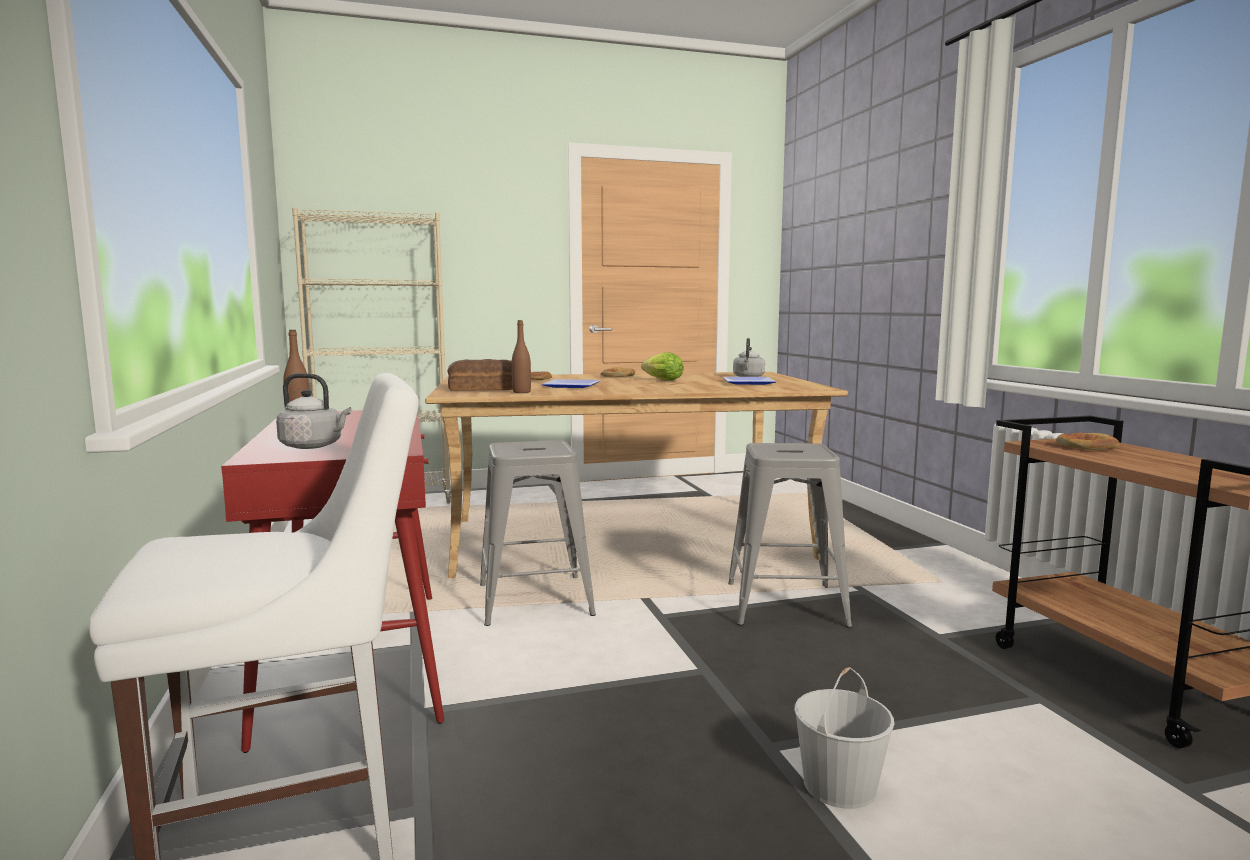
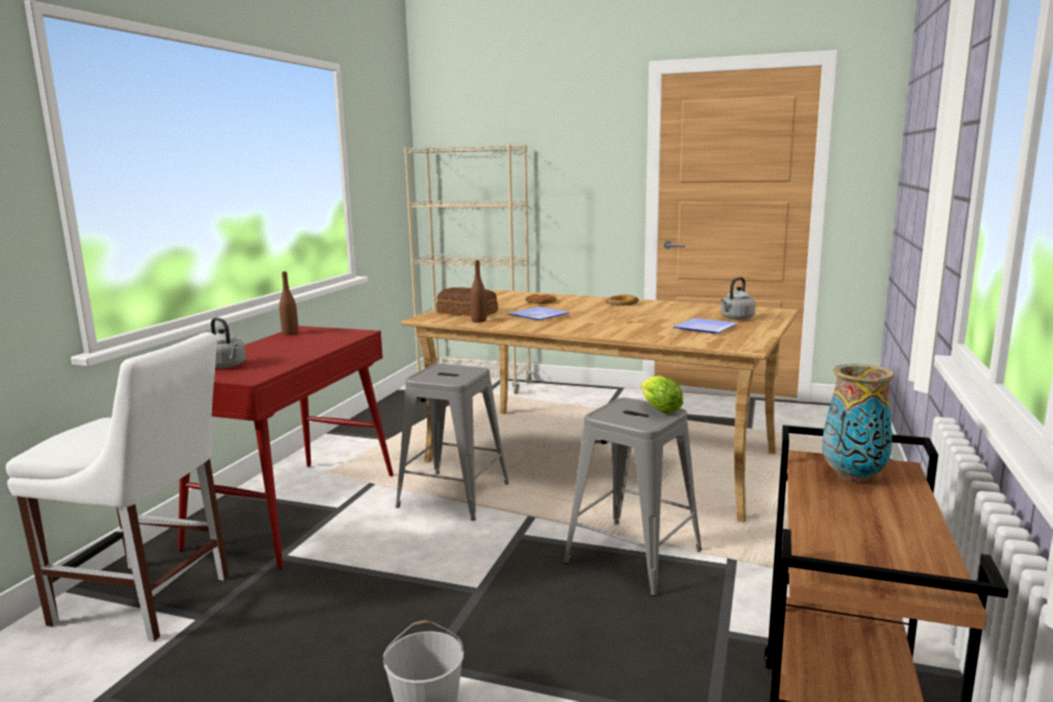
camera: 35 degrees right, 5 degrees up
lettuce [641,352,684,381] -> lettuce moved to [641,376,683,414]
bread [1056,433,1120,450] -> vase [822,364,894,482]

